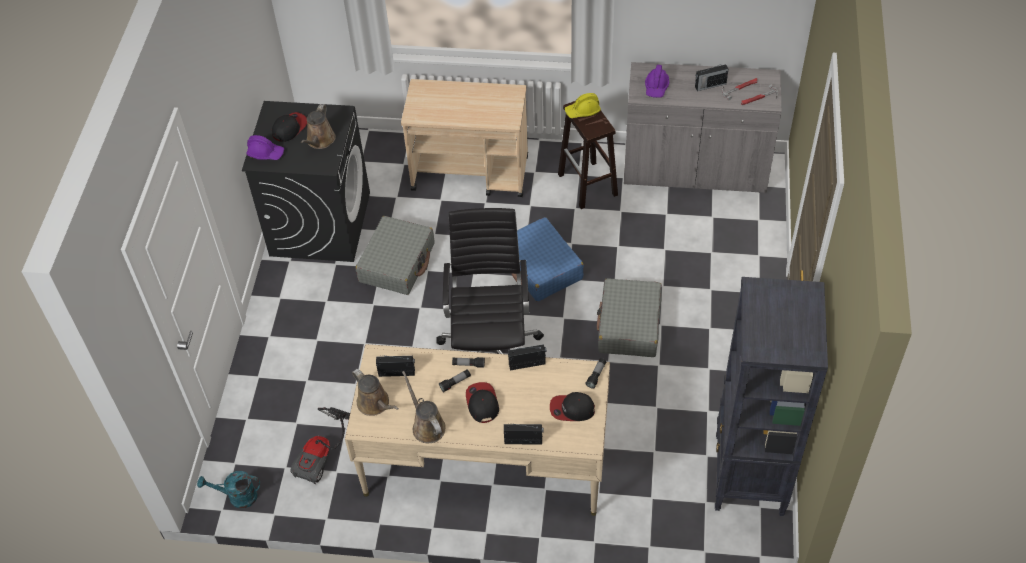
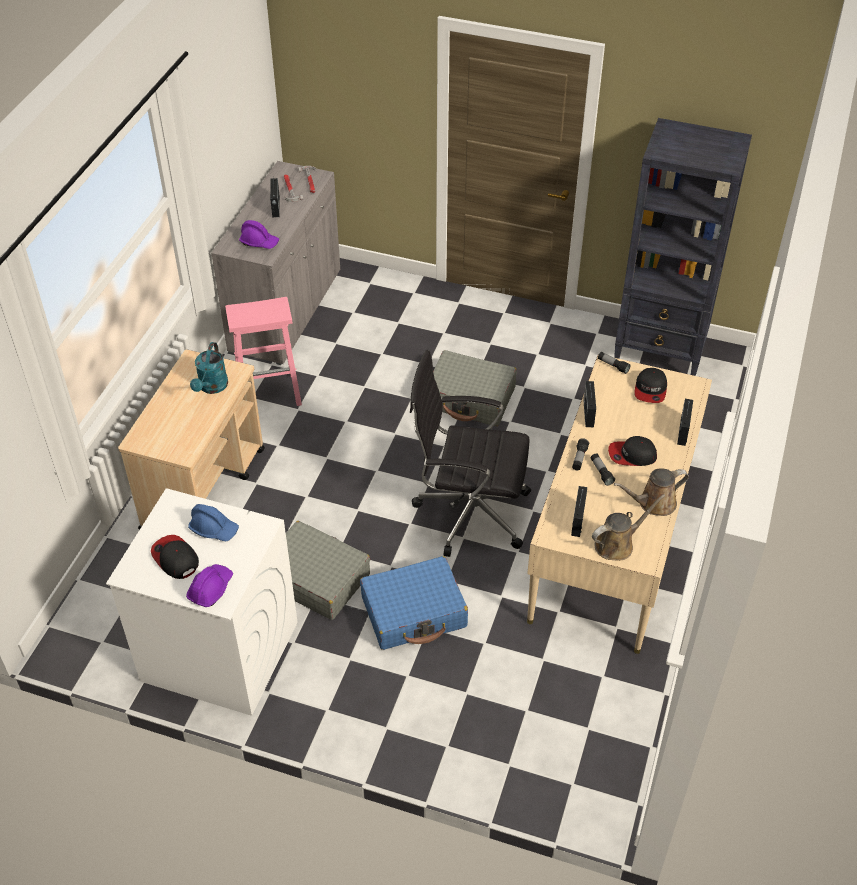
camera: 80 degrees left, 5 degrees down
turquoise watering can [197,471,260,508] -> turquoise watering can moved to [190,342,228,394]
black washing machine [242,101,370,262] -> white washing machine [106,488,297,716]
vacuum cleaner [290,407,350,484] -> none
brown watering can [301,104,336,149] -> blue hard hat [188,504,239,541]
blue suitcase [512,217,584,302] -> blue suitcase moved to [360,556,468,650]
brown stool [558,101,618,209] -> pink stool [225,297,302,406]
yellow hard hat [565,93,601,118] -> none

